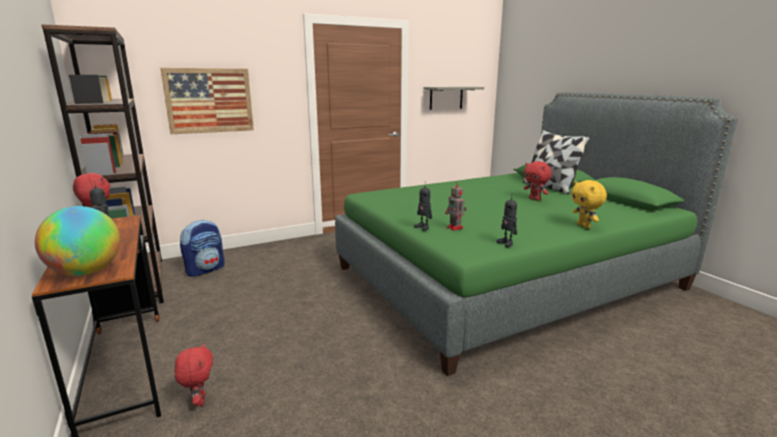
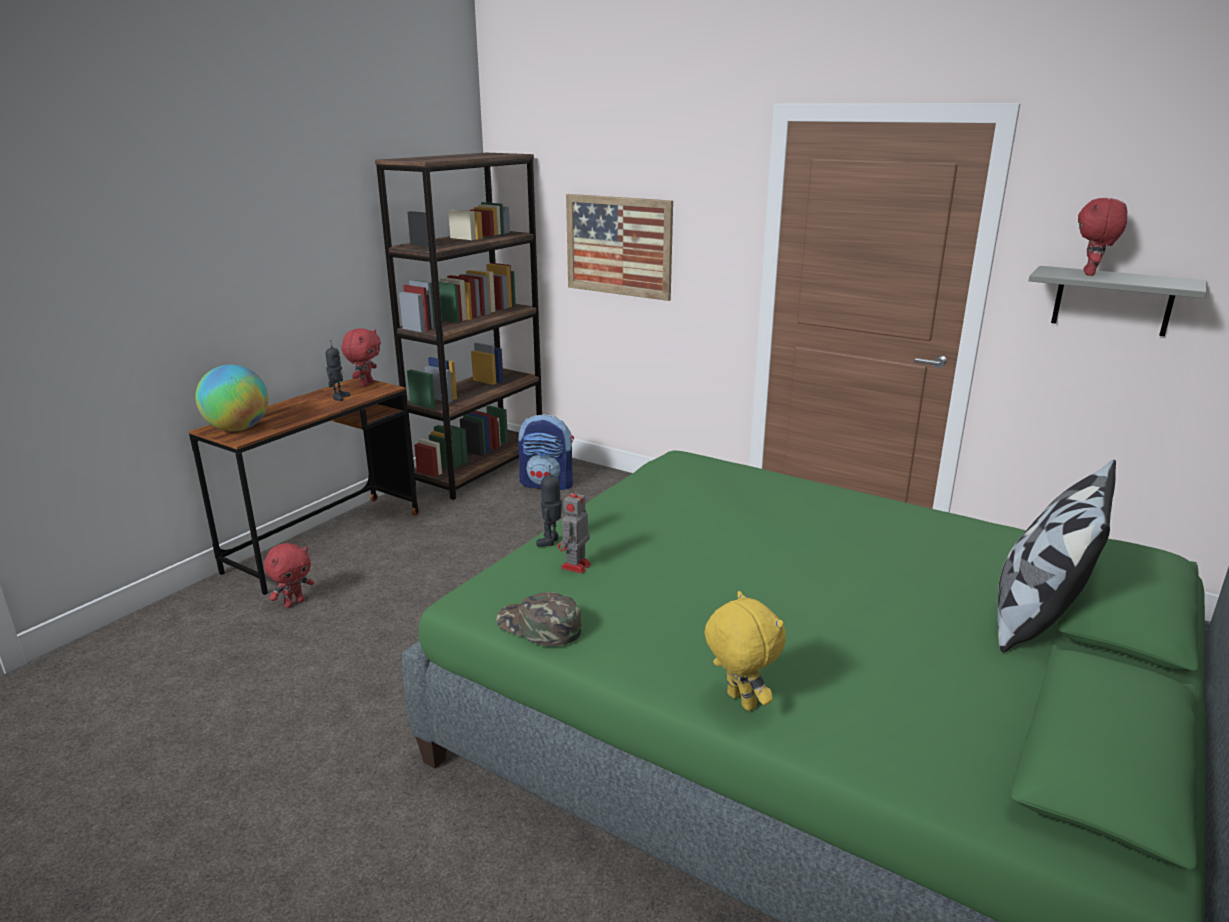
camera: 60 degrees right, 5 degrees up
toy robot [497,197,517,247] -> green cap [496,592,582,646]
red plush toy [524,161,552,201] -> red plush toy moved to [1078,198,1127,276]
yellow plush toy [571,180,607,228] -> yellow plush toy turned 105 degrees clockwise [704,591,786,711]

